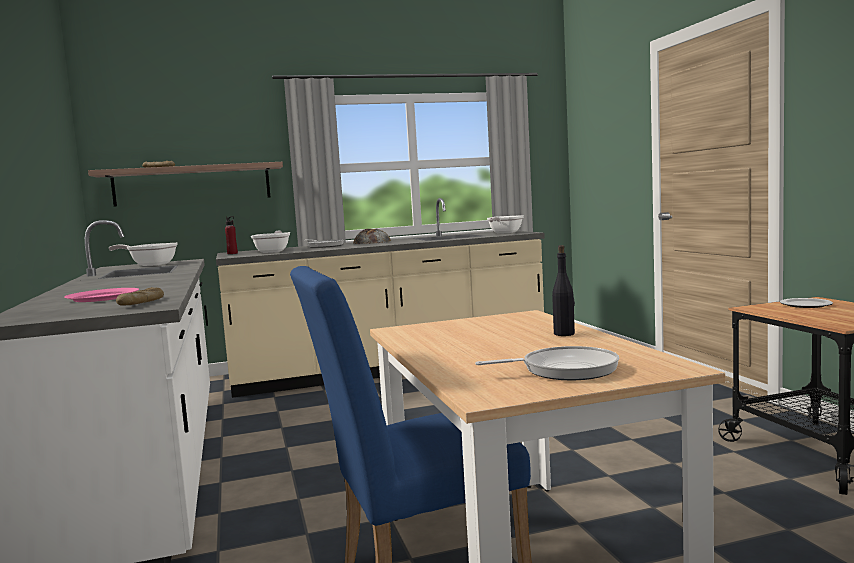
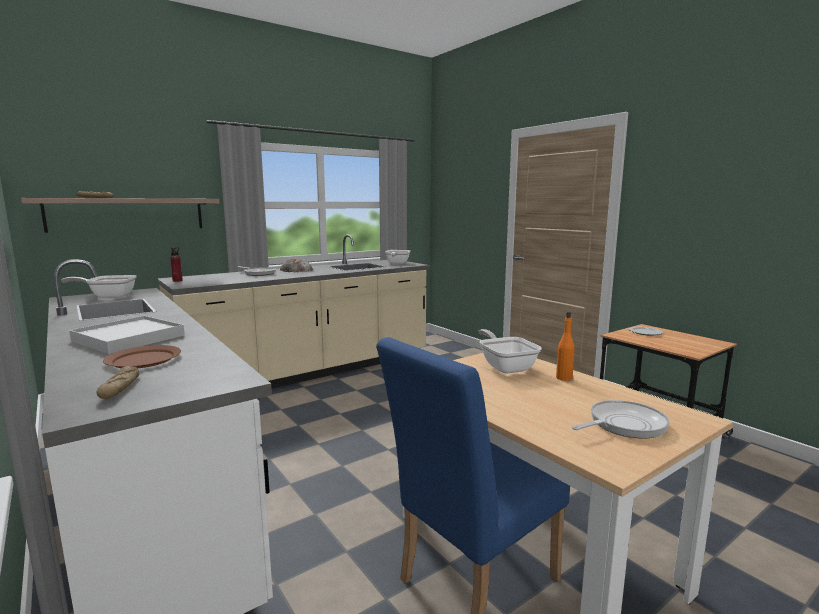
camera: 20 degrees left, 5 degrees up
pink plate [64,288,139,302] -> brown plate [103,345,181,368]
bread [116,287,164,306] -> bread moved to [97,366,140,399]
frying pan [251,231,290,253] -> frying pan moved to [479,329,542,374]
black bottle [552,245,575,336] -> orange bottle [556,312,575,381]
none -> white tray [69,316,185,354]

